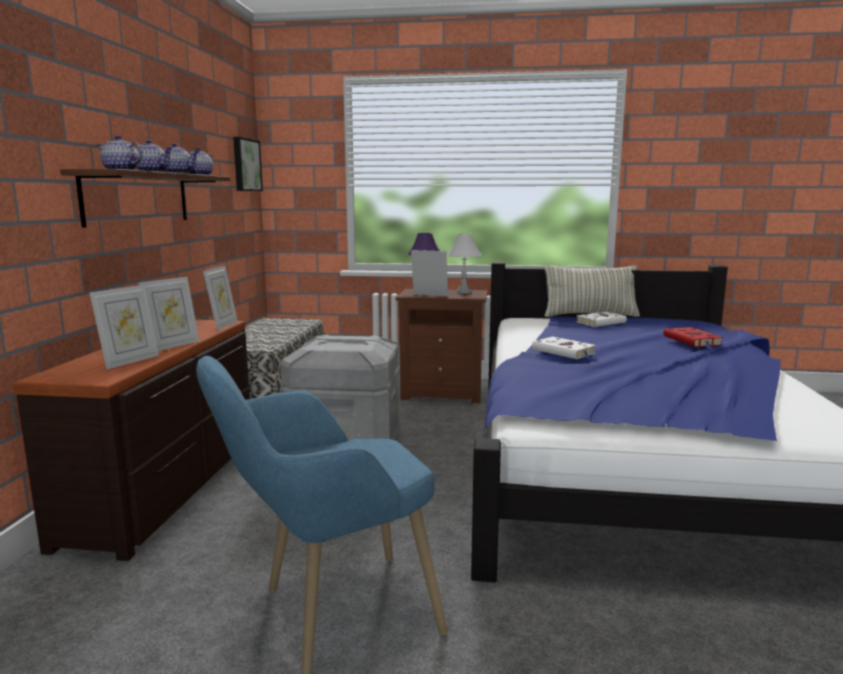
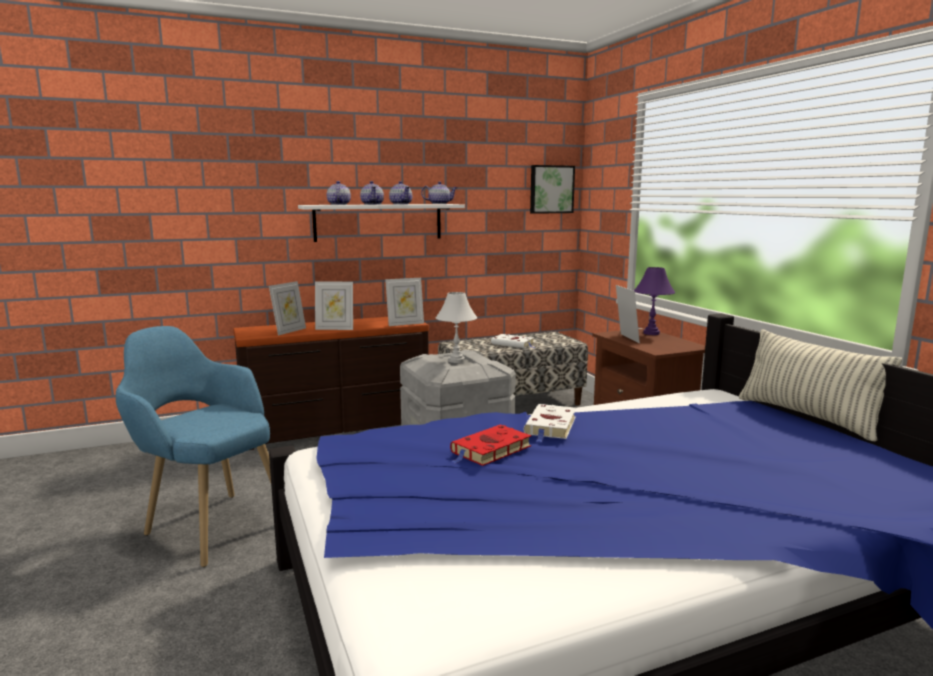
camera: 60 degrees right, 0 degrees up
brown shelf [60,169,230,228] -> white shelf [298,204,465,242]
picture frame [89,285,159,369] -> picture frame turned 60 degrees counterclockwise [269,281,306,336]
white table lamp [447,234,482,294] -> white table lamp moved to [436,292,477,363]
white book [576,312,627,327] -> white book moved to [491,334,535,348]
red book [663,327,723,349] -> red book moved to [450,424,531,466]

